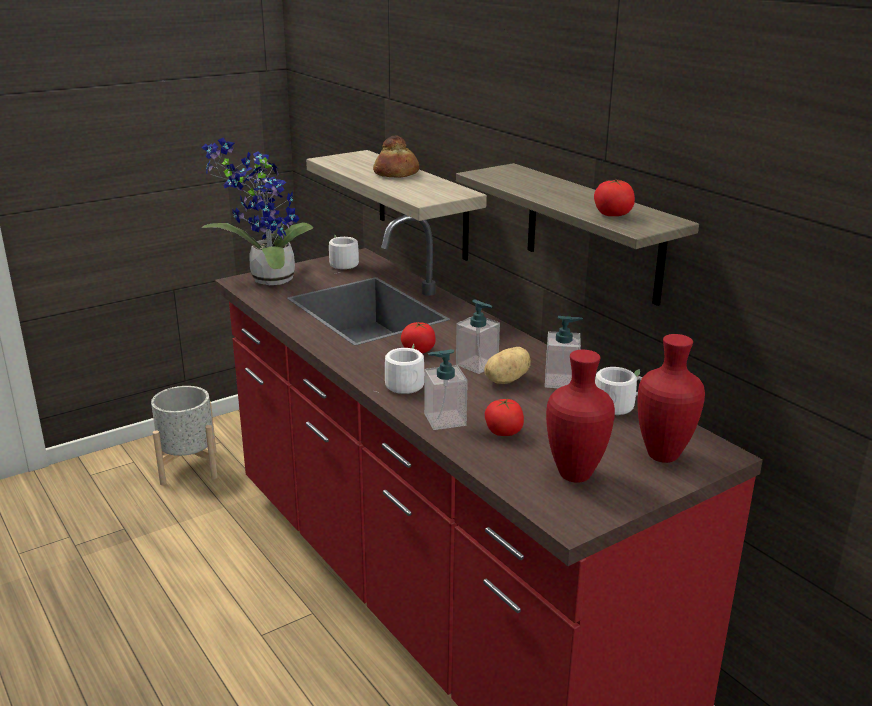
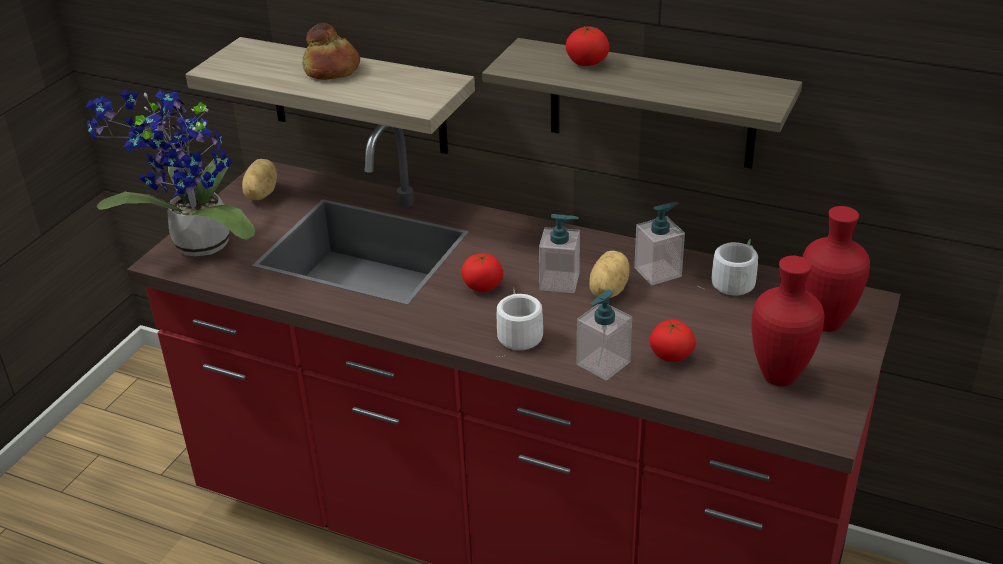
camera: 30 degrees left, 10 degrees up
grey planter [151,386,217,485] -> none
white mug [329,234,359,274] -> potato [242,159,277,200]
tomato [594,180,635,216] -> tomato moved to [566,26,610,66]

